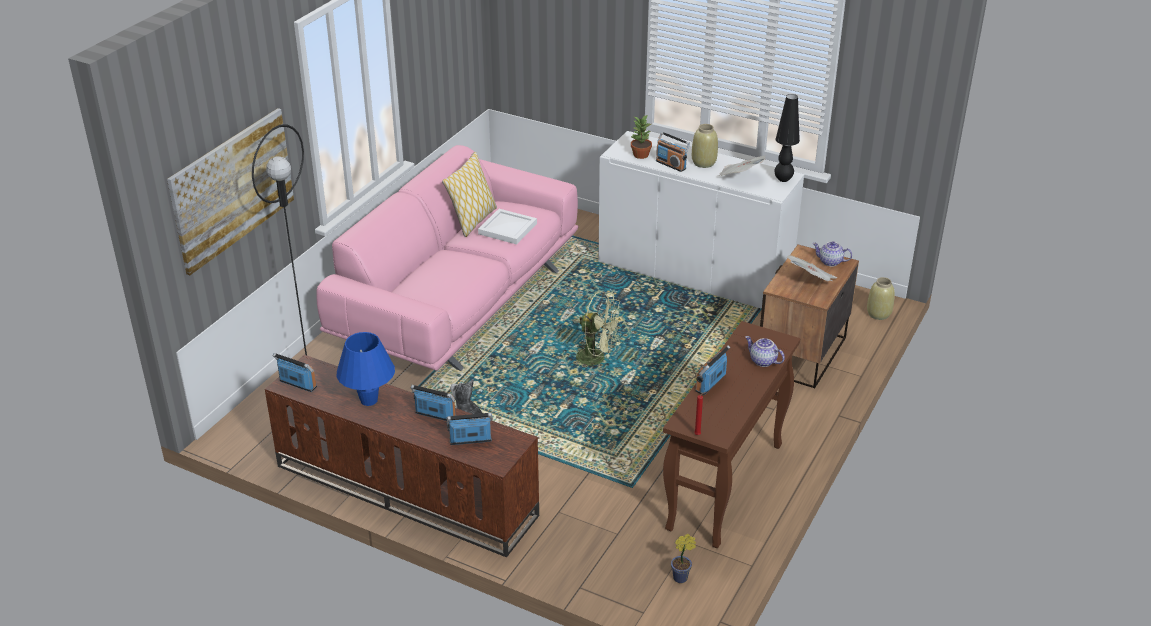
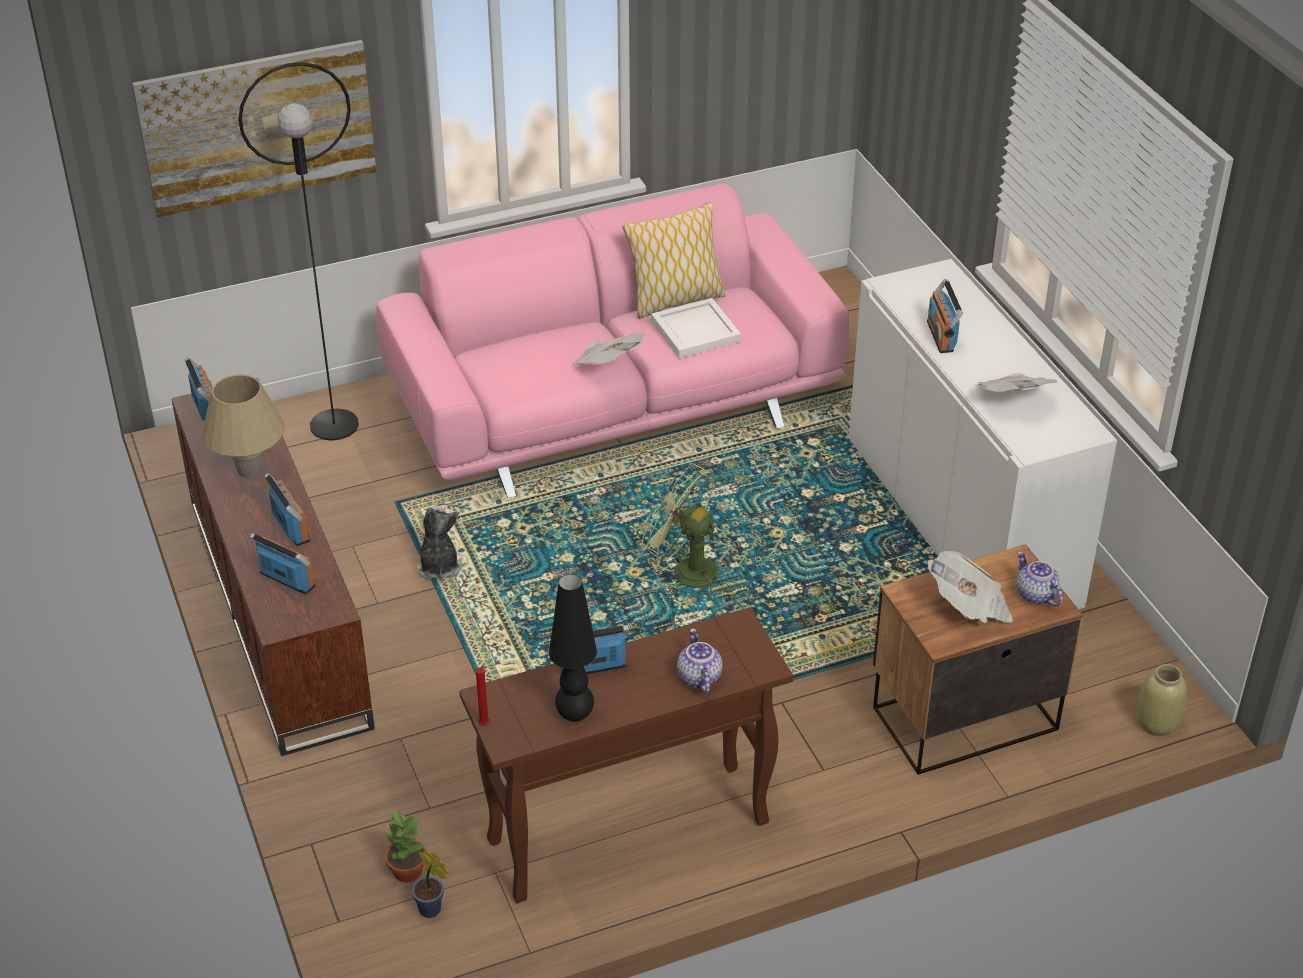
camera: 40 degrees right, 5 degrees up
blue table lamp [337,332,395,406] -> beige table lamp [202,374,285,478]
green fan [576,291,623,366] -> green fan turned 150 degrees clockwise [642,463,719,598]
potted plant [630,116,652,159] -> potted plant moved to [385,809,426,883]
beige vase [692,124,718,168] -> none
black table lamp [775,94,800,182] -> black table lamp moved to [549,574,597,722]
none -> newspaper [573,333,647,365]

